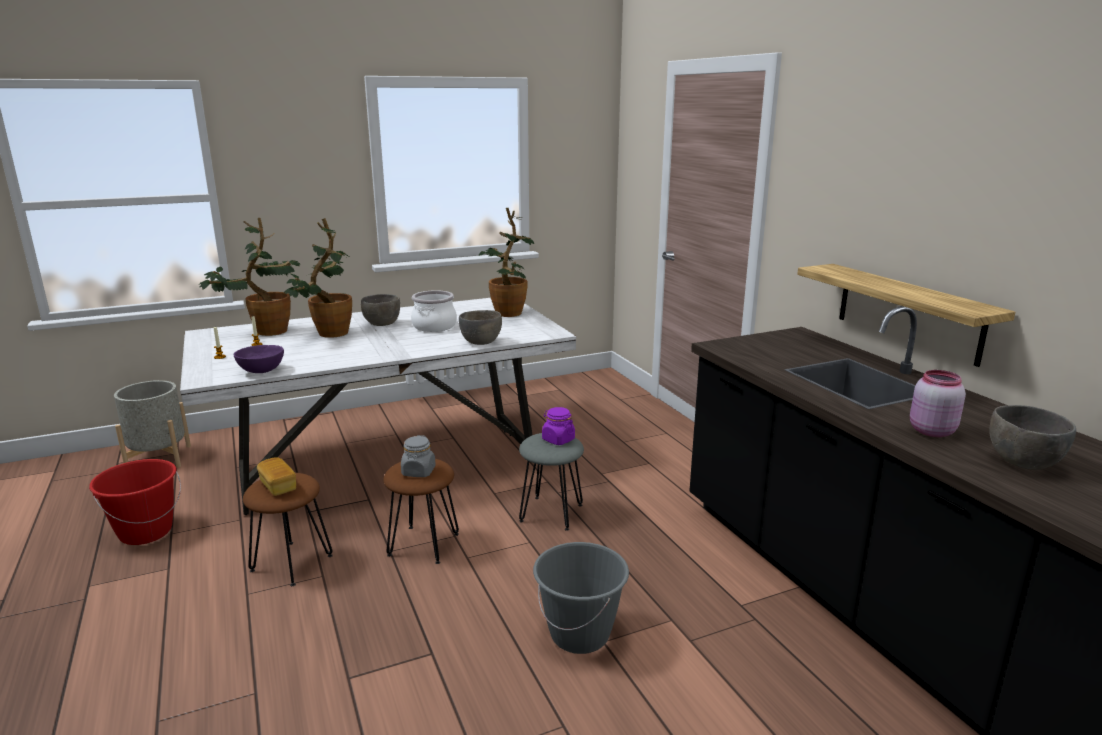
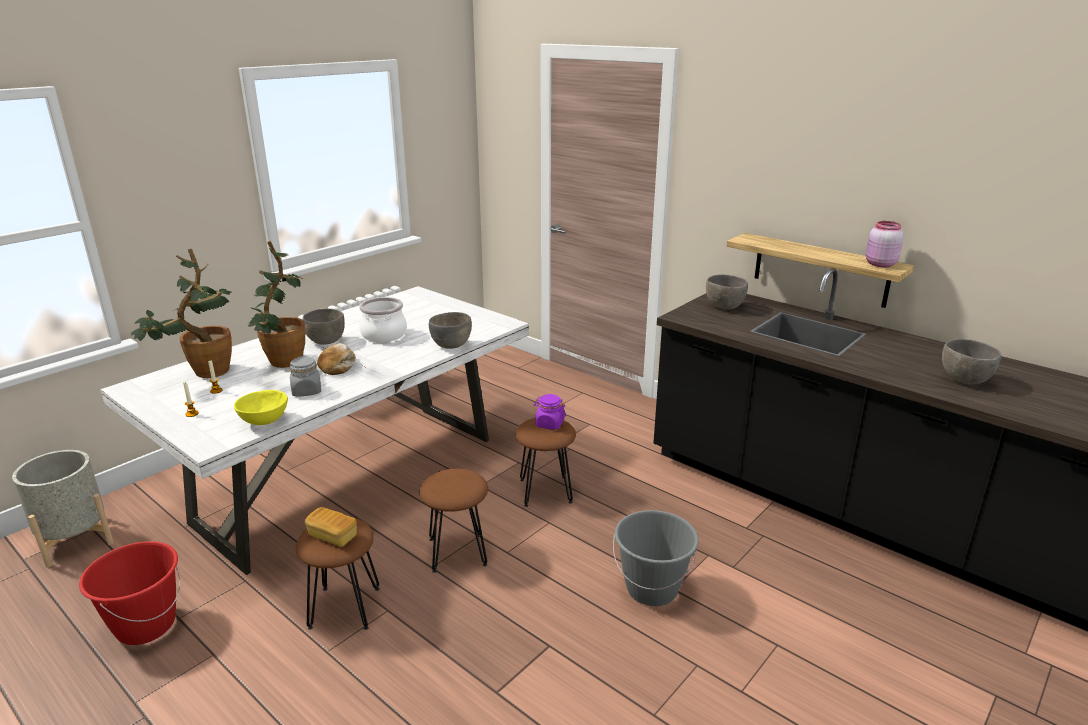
camera: 25 degrees left, 5 degrees up
purple bowl [233,345,284,373] -> yellow bowl [234,390,288,425]
grey jar [401,435,436,477] -> grey jar moved to [290,356,321,397]
potted plant [479,208,534,317] -> none
grey stool [519,433,584,531] -> brown stool [516,418,576,507]
pink jar [910,370,966,437] -> pink jar moved to [866,221,904,267]
none -> bread [317,343,356,375]
none -> grey bowl [706,274,748,310]

